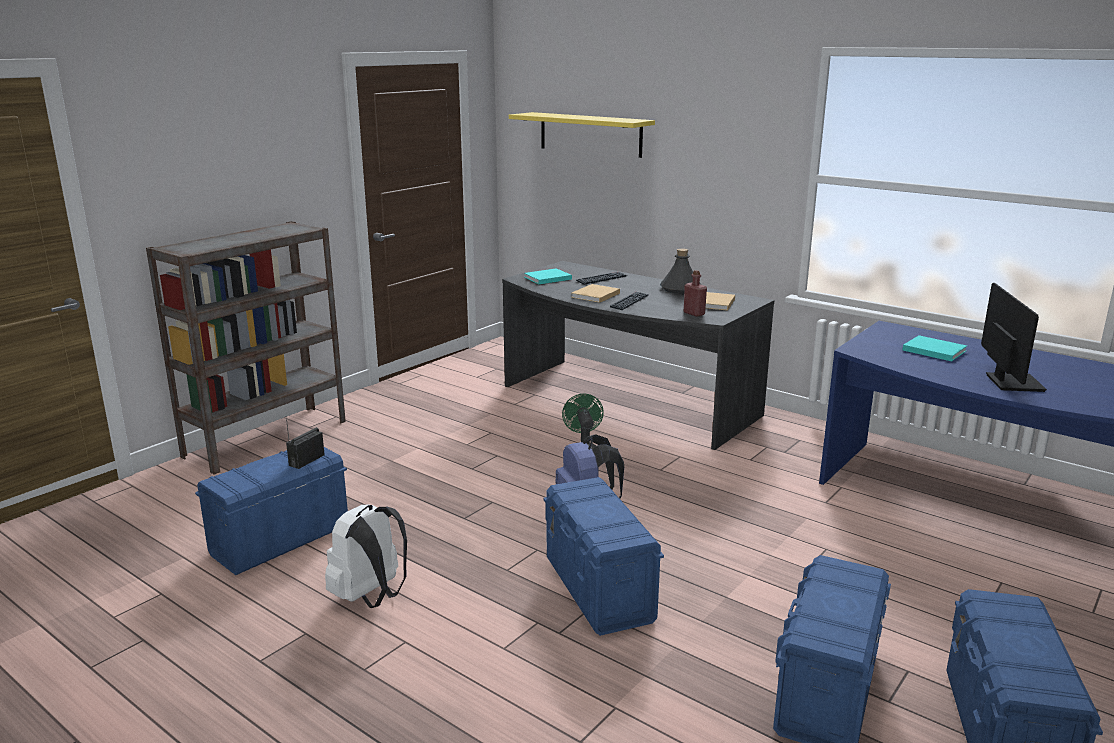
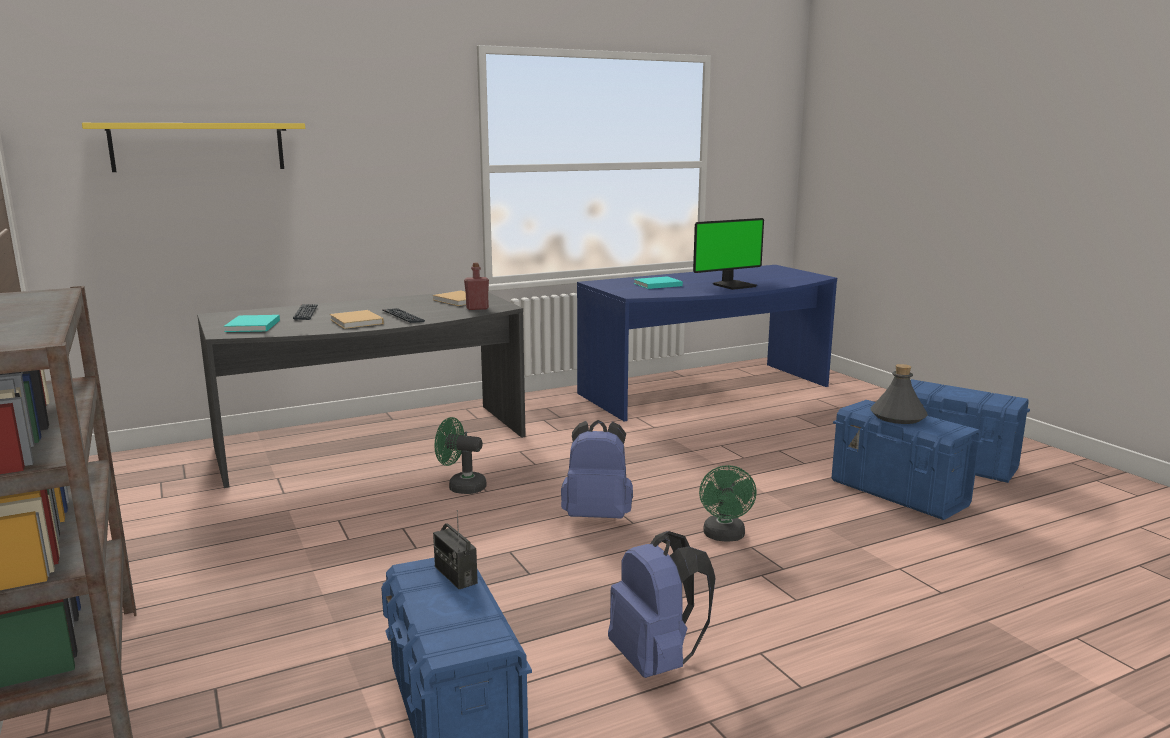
camera: 65 degrees left, 5 degrees down
white backpack [325,505,407,608] -> blue backpack [608,531,716,678]
blue storage box [543,477,664,636] -> green fan [699,465,757,541]
grey bottle [660,248,701,294] -> grey bottle moved to [870,364,928,424]
monitor [981,283,1047,392] -> monitor turned 120 degrees clockwise [693,218,764,290]

